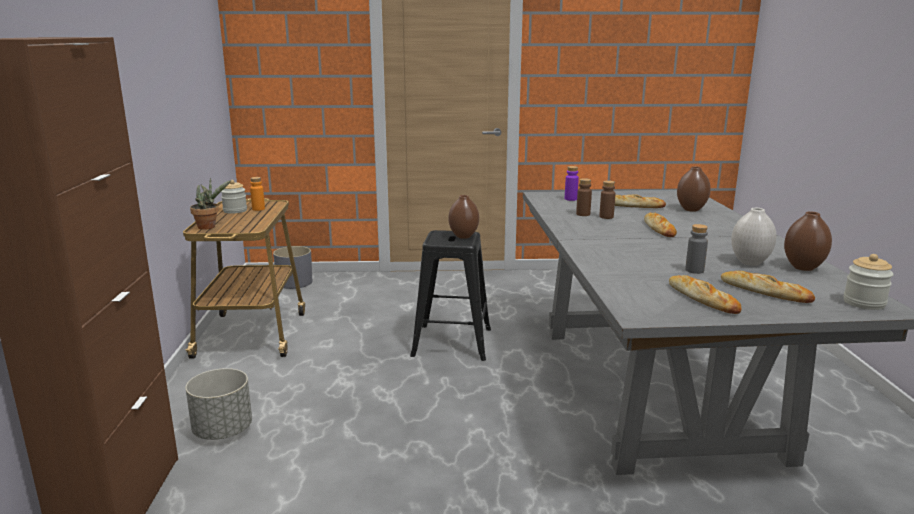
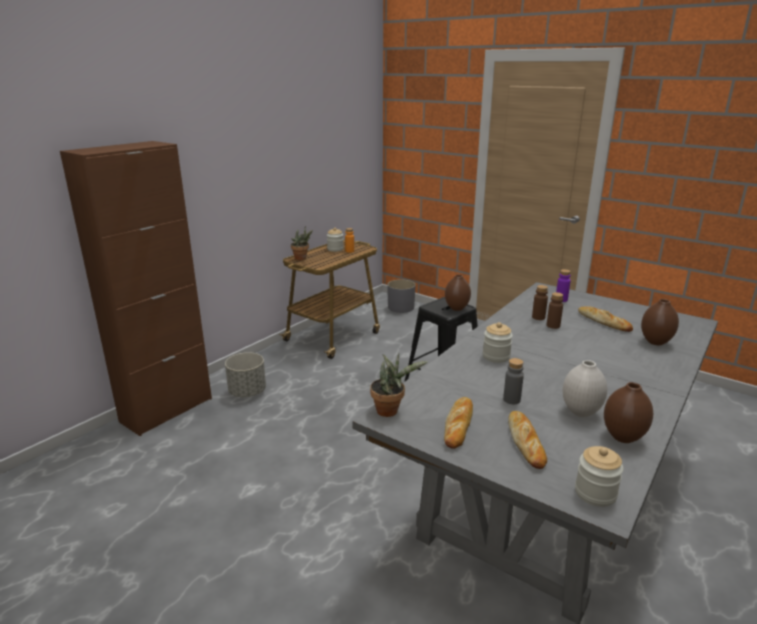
camera: 40 degrees right, 5 degrees up
bread [644,212,677,237] -> none
none -> potted plant [370,353,428,417]
none -> jar [483,322,513,363]

